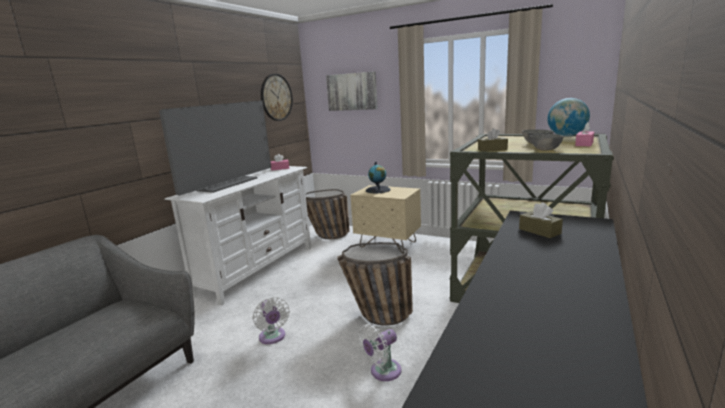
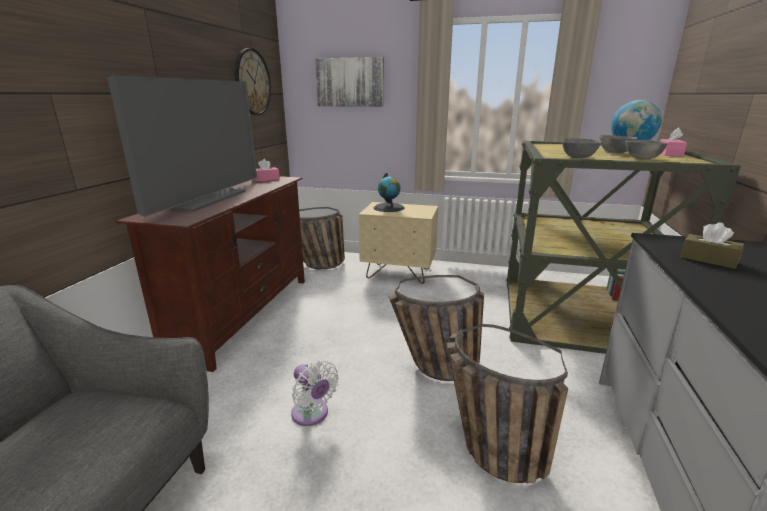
camera: 15 degrees left, 5 degrees up
white tv stand [164,166,311,306] -> brown tv stand [115,176,305,372]
white fan [358,324,401,381] -> basket [447,324,568,483]
brown tissue box [478,128,508,152] -> grey bowl [562,138,602,159]

